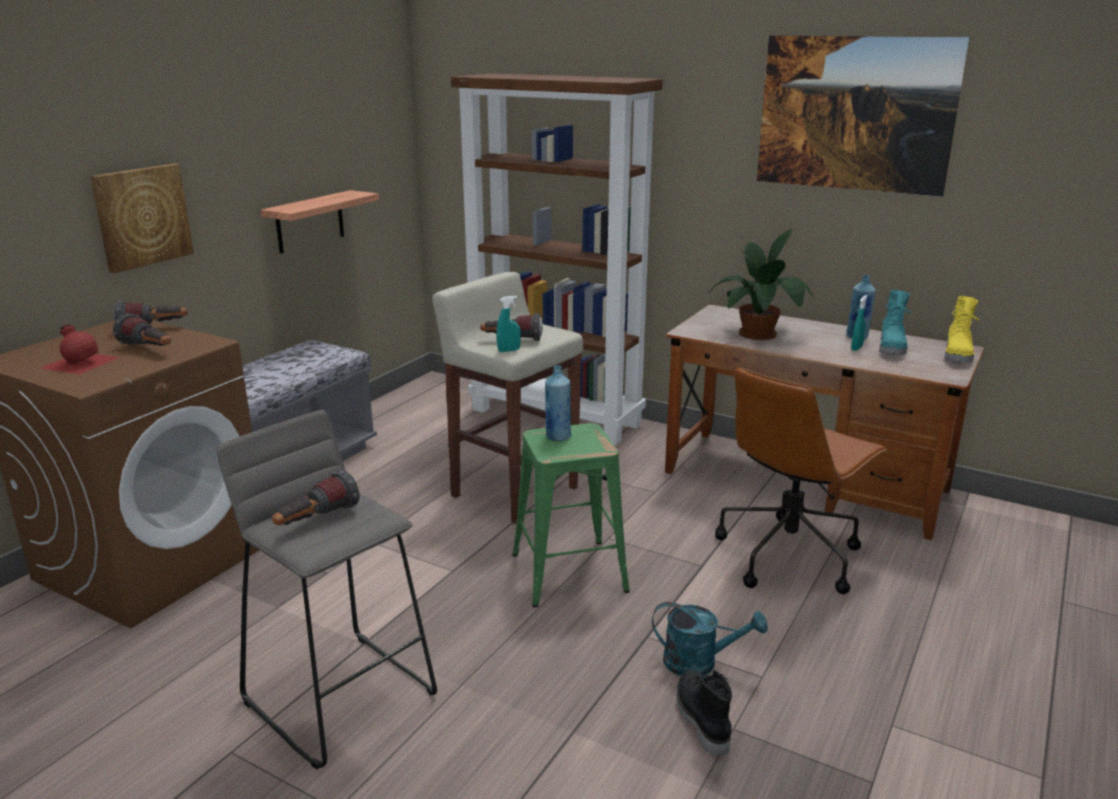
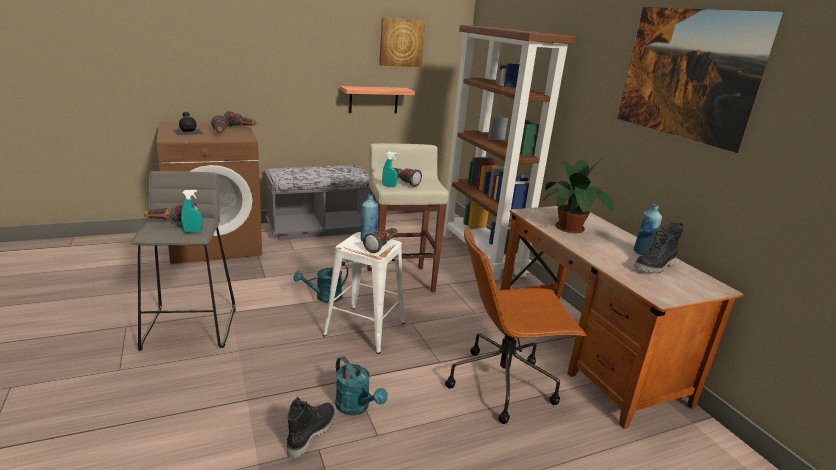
camera: 35 degrees right, 0 degrees up
red bottle [40,324,120,375] -> black bottle [173,112,204,135]
picture [90,163,194,273] -> picture moved to [379,17,425,67]
green stool [513,423,630,607] -> white stool [323,232,405,354]
turquoise spray bottle [851,295,868,351] -> turquoise spray bottle moved to [181,190,203,233]
turquoise boot [879,290,912,355] -> black boot [634,222,684,274]
yellow boot [944,296,980,363] -> none
none -> turquoise watering can [293,266,348,303]
none -> flashlight [363,228,398,253]

